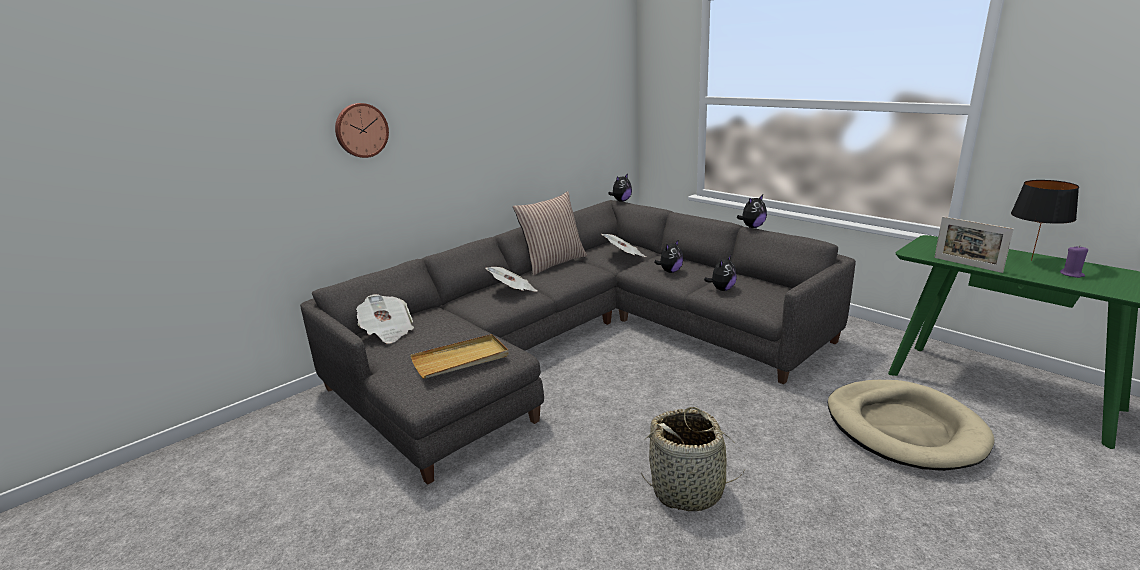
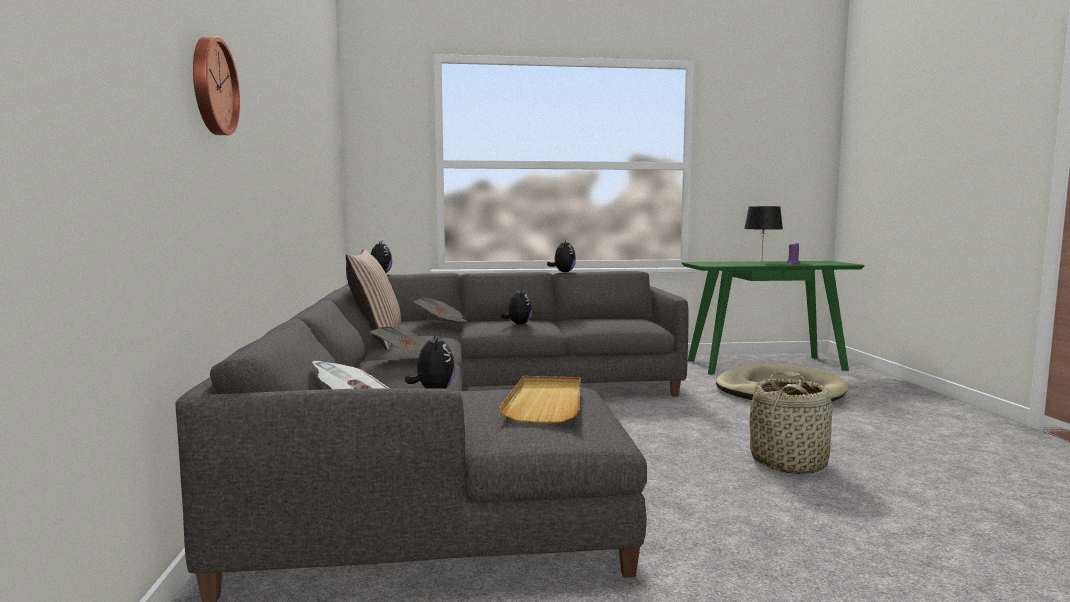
camera: 55 degrees left, 15 degrees down
plush toy [704,255,737,291] -> plush toy moved to [405,332,455,389]
picture frame [934,217,1014,273] -> none

